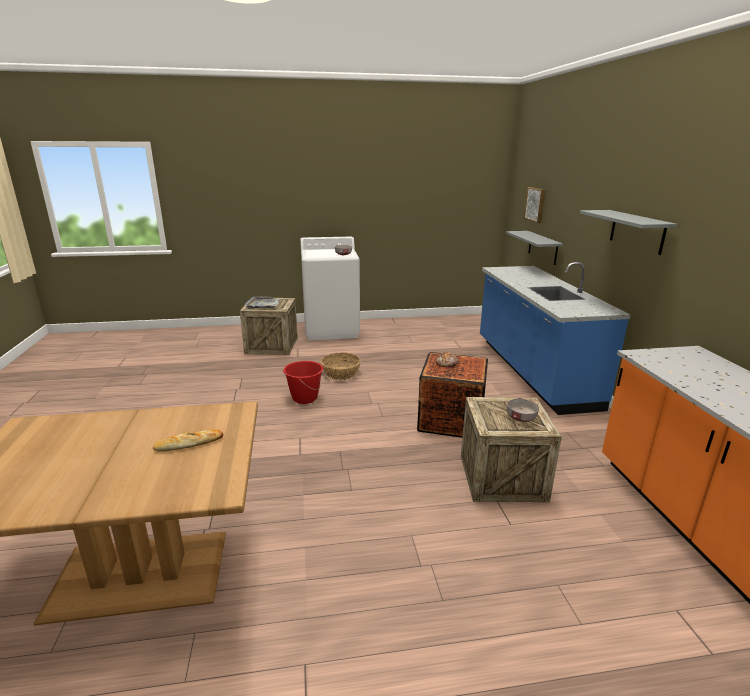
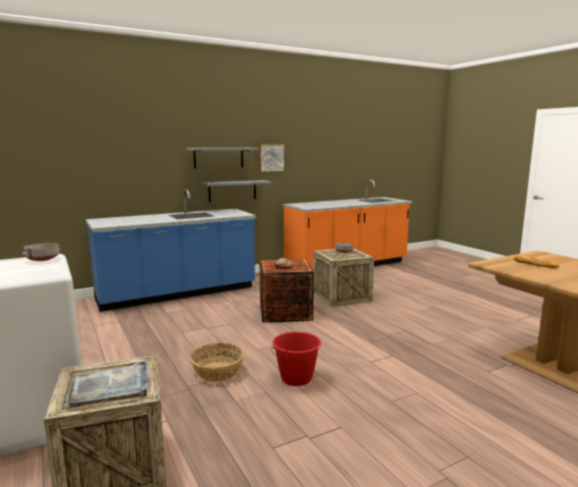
camera: 110 degrees left, 10 degrees down
grey shelf [506,231,563,265] -> grey shelf moved to [201,180,271,202]
picture [524,187,545,223] -> picture moved to [259,144,285,173]

